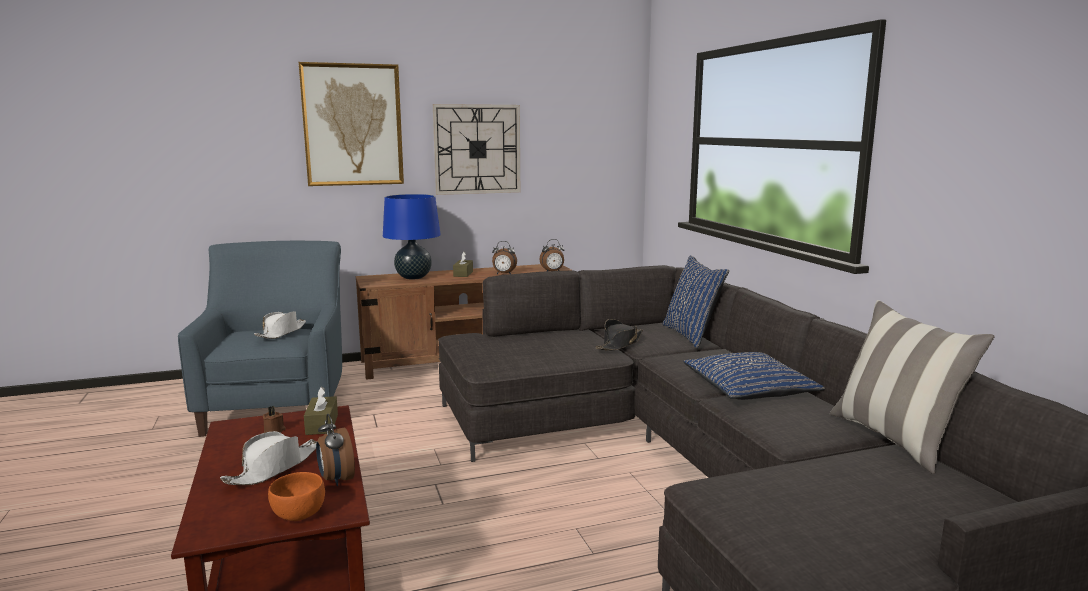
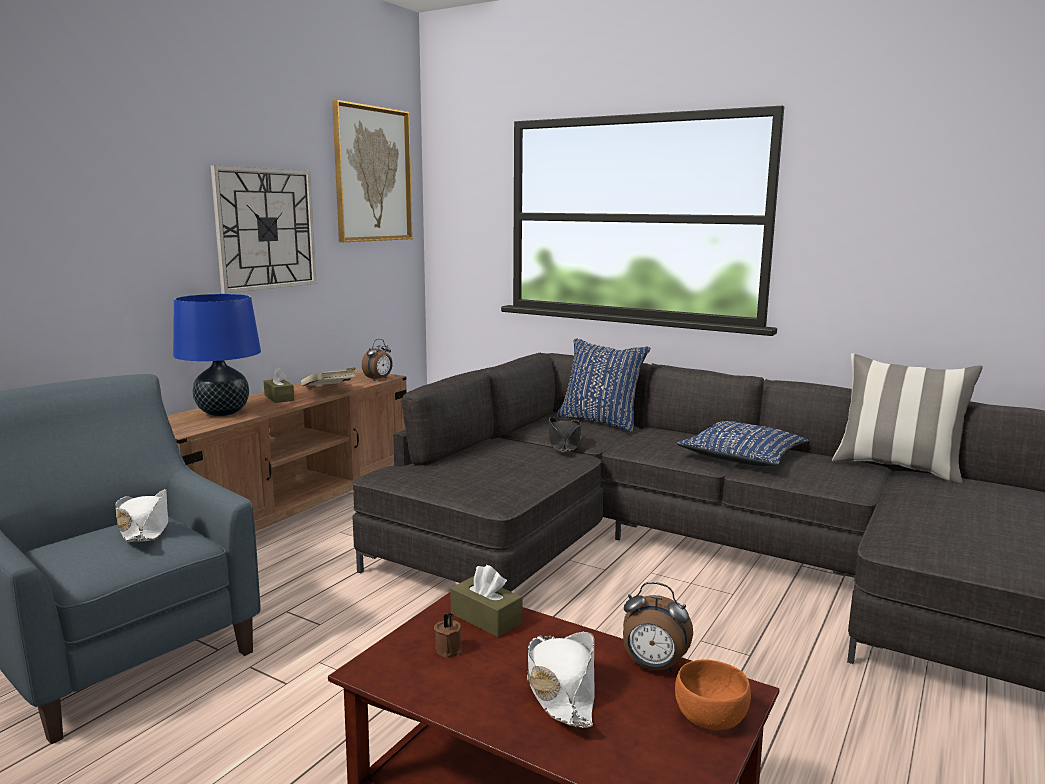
camera: 40 degrees left, 0 degrees up
picture [299,62,404,186] -> picture moved to [332,100,413,242]
alarm clock [492,241,517,274] -> beige book [301,367,356,386]

